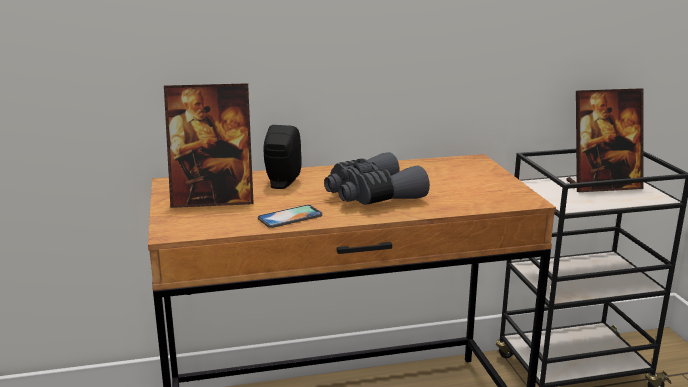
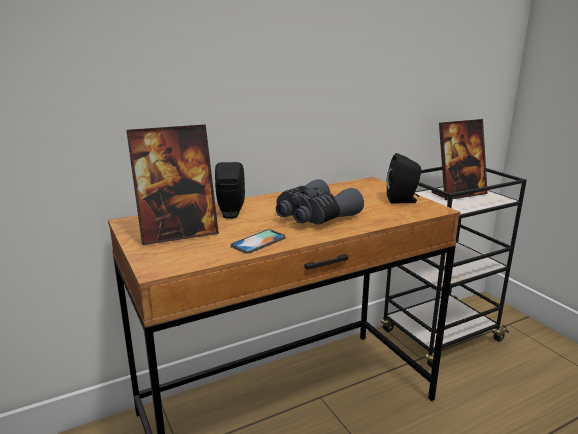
camera: 15 degrees left, 0 degrees up
none -> black speaker [387,153,422,204]

